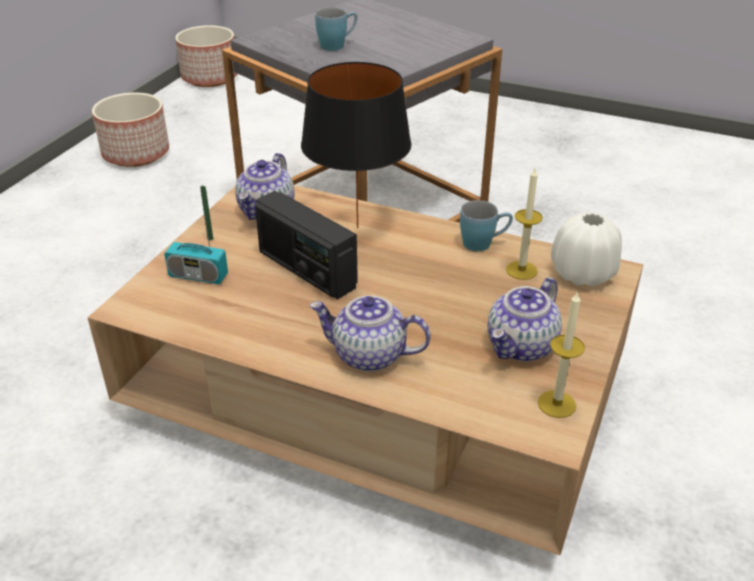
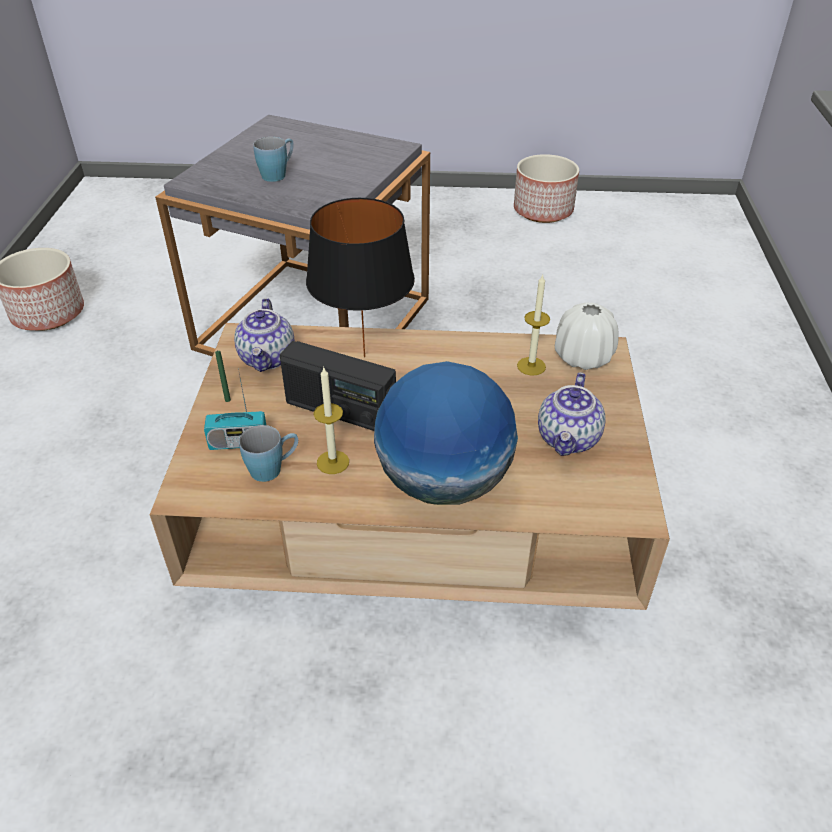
camera: 20 degrees left, 5 degrees up
planter [175,25,237,87] -> planter moved to [514,154,579,223]
teapot [309,295,431,372] -> globe [374,361,518,505]
blue mug [460,200,513,252] -> blue mug moved to [239,425,298,482]
candle [538,291,585,418] -> candle moved to [314,368,349,474]

